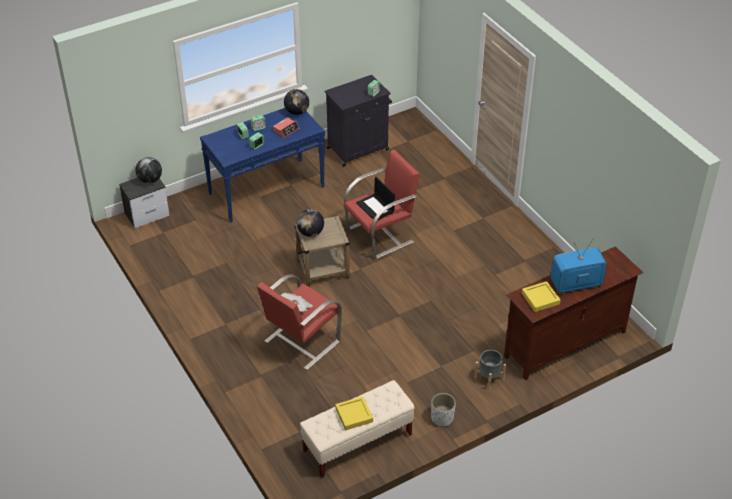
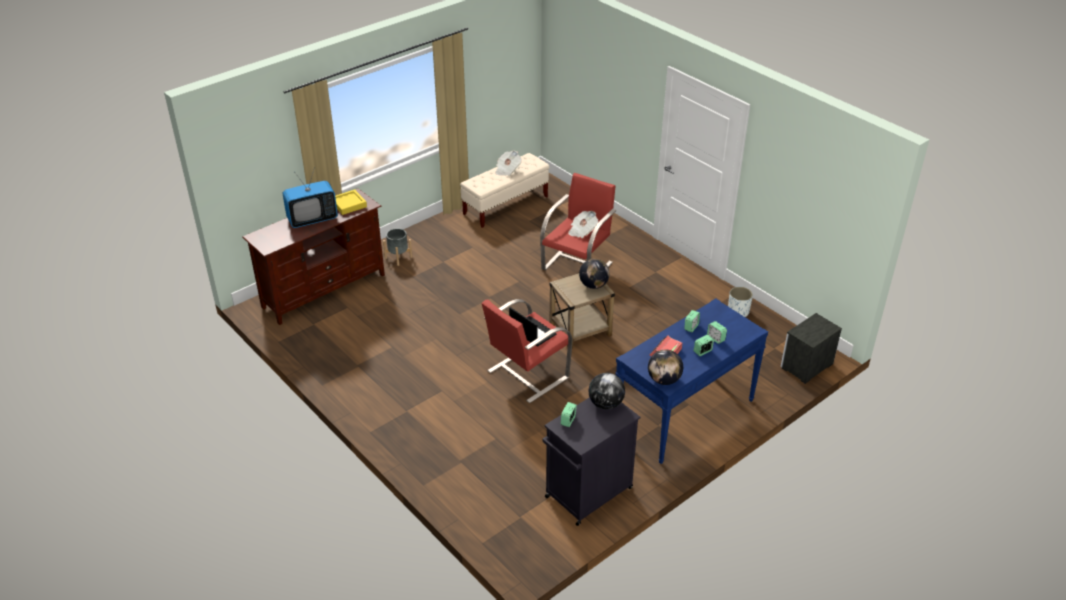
camera: 170 degrees right, 5 degrees down
globe [135,157,162,183] -> globe moved to [589,373,625,410]
yellow tray [335,396,373,430] -> newspaper [495,151,522,176]
white planter [431,393,456,427] -> white planter moved to [728,287,753,317]

